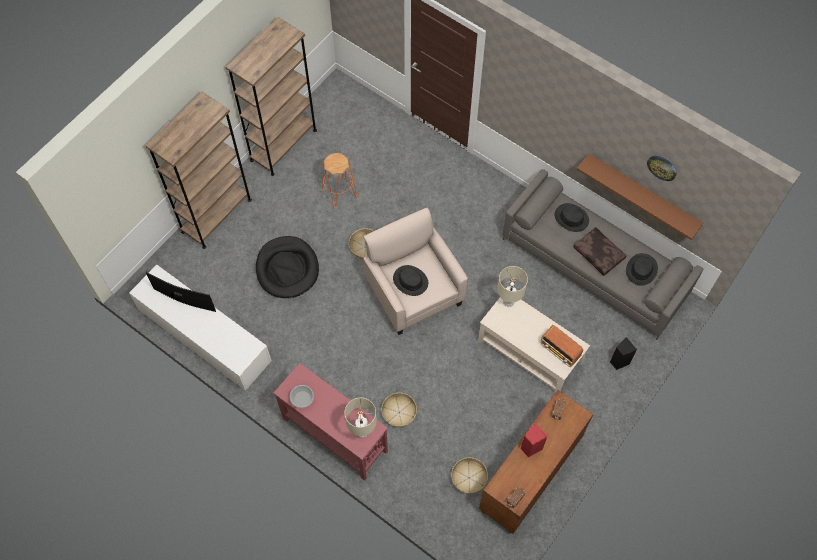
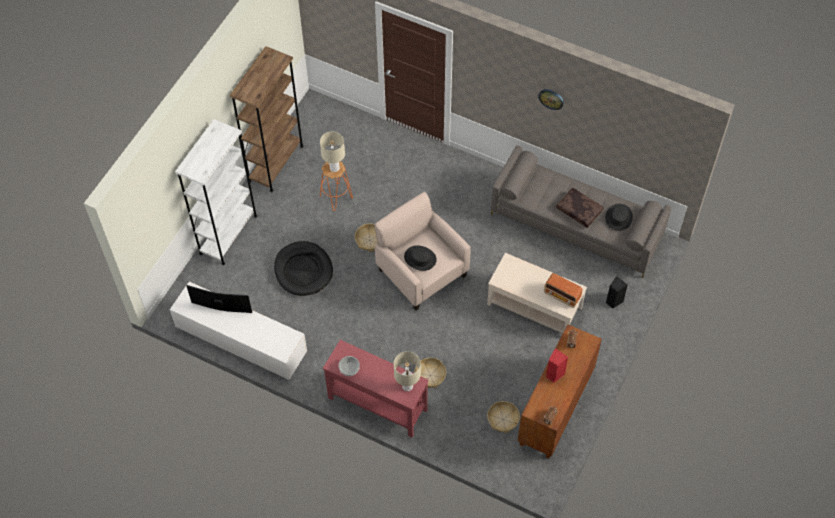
camera: 10 degrees left, 5 degrees down
brown bookcase [146,92,252,249] -> white bookcase [175,119,257,265]
beige table lamp [497,266,528,307] -> beige table lamp moved to [320,132,345,172]
black hat [555,203,589,232] -> none
brown shelf [577,154,703,240] -> none
wall clock [647,156,677,181] -> wall clock moved to [538,89,564,110]

